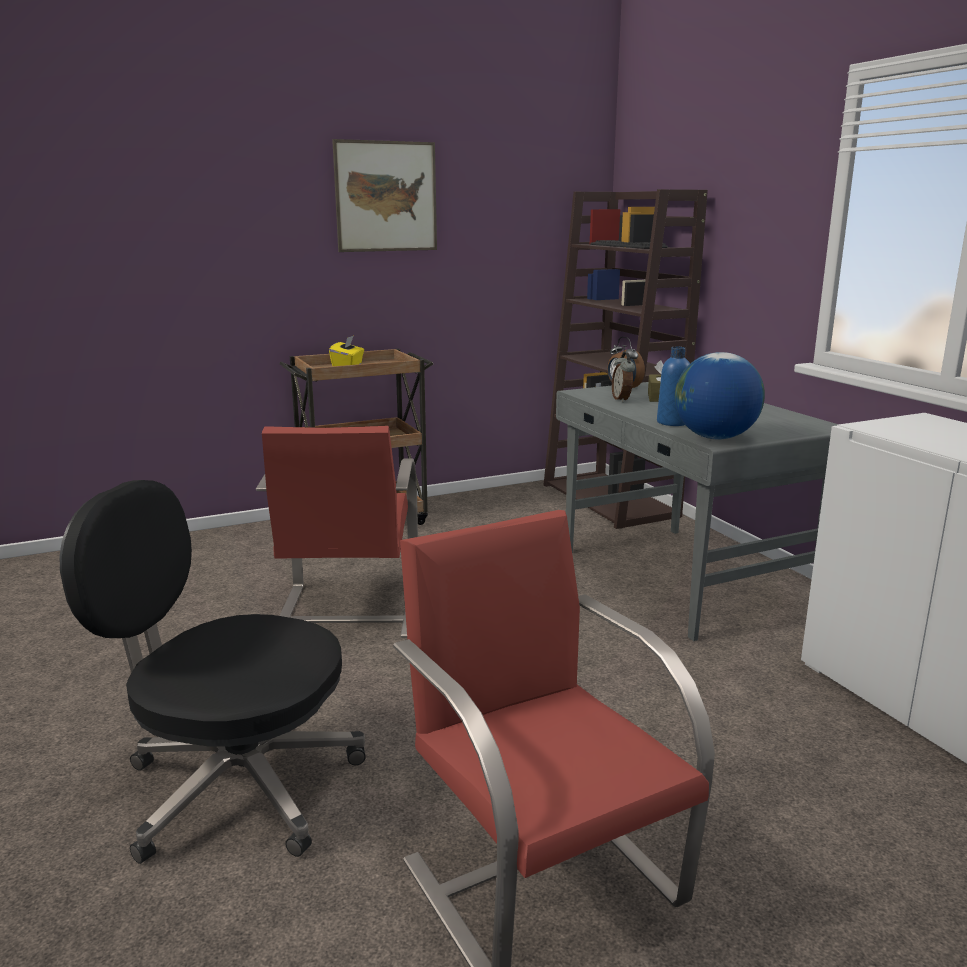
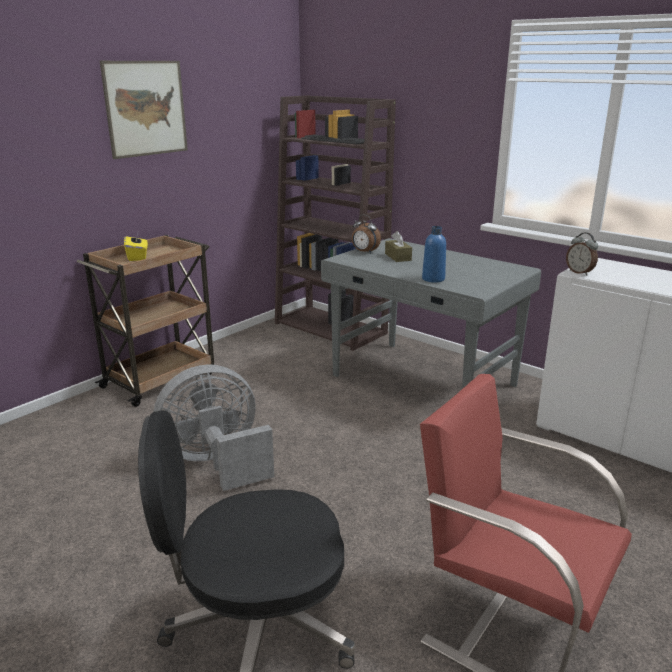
camera: 25 degrees left, 5 degrees up
red chair [256,426,418,638] -> grey fan [153,364,274,491]
alarm clock [612,352,635,402] -> alarm clock moved to [566,232,598,276]
globe [675,352,765,439] -> none

